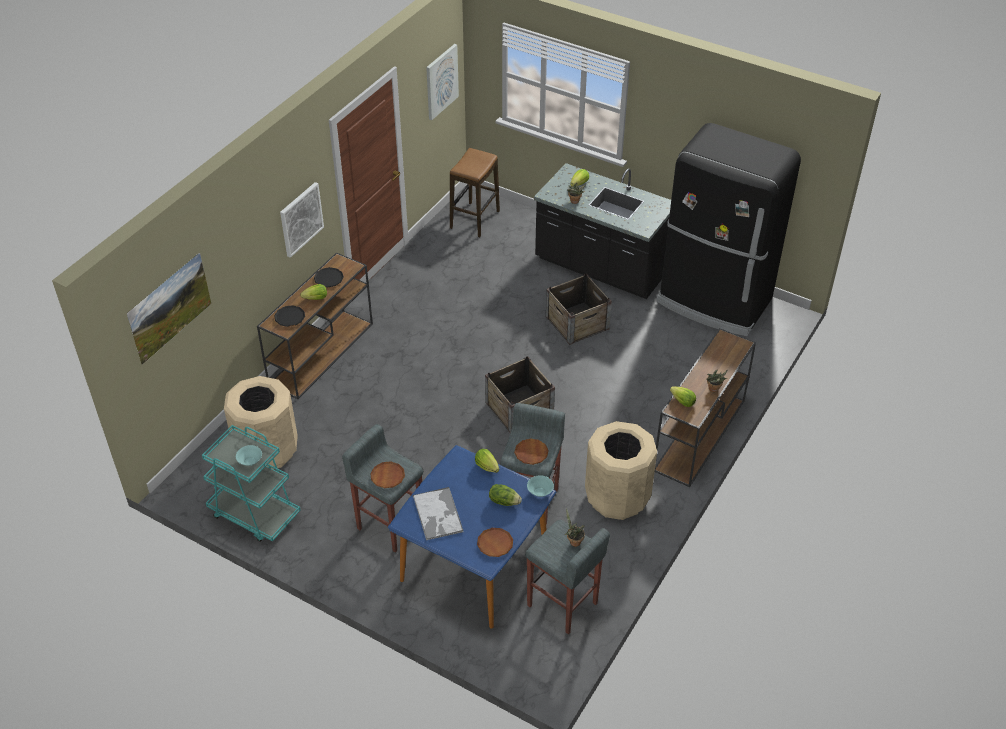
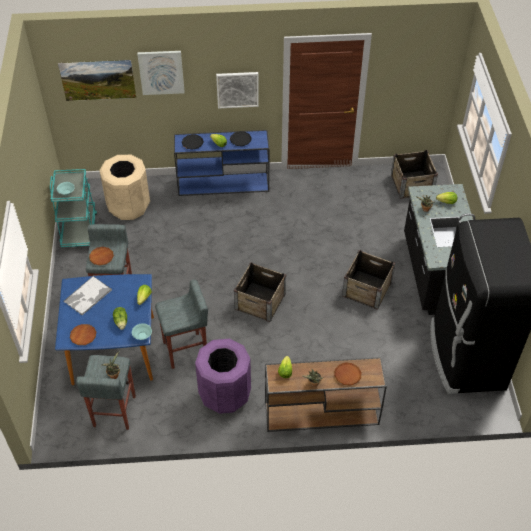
camera: 55 degrees right, 5 degrees up
brown console table [257,253,373,399] -> blue console table [174,130,269,196]
picture [426,44,459,120] -> picture moved to [137,51,185,95]
stool [450,148,500,237] -> crate [391,150,438,199]
brown plate [514,439,548,465] -> brown plate moved to [334,362,361,386]
beige trash can [585,421,657,520] -> purple trash can [195,339,251,414]

